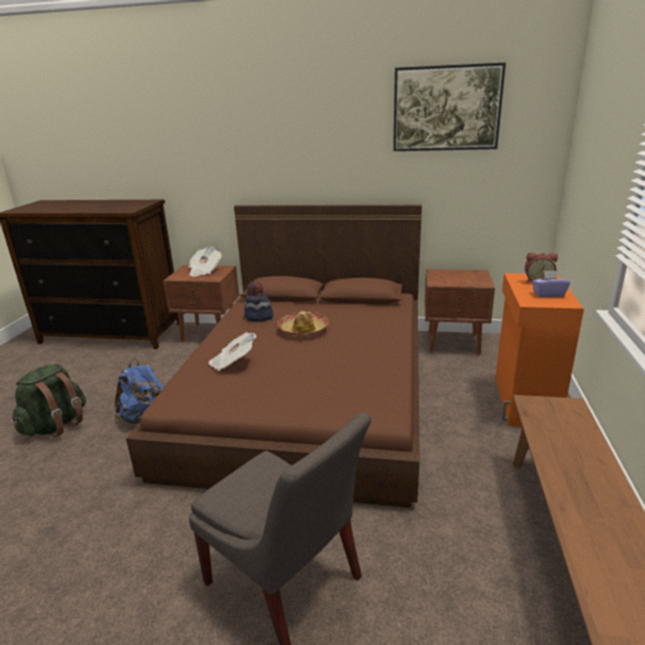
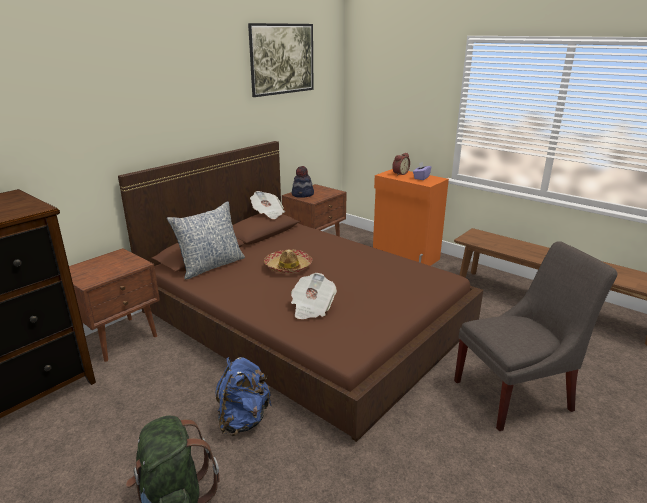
camera: 60 degrees left, 0 degrees up
newspaper [189,247,222,276] -> newspaper moved to [250,191,285,219]
hat [244,281,273,322] -> hat moved to [292,166,314,198]
none -> pillow [167,201,245,279]

